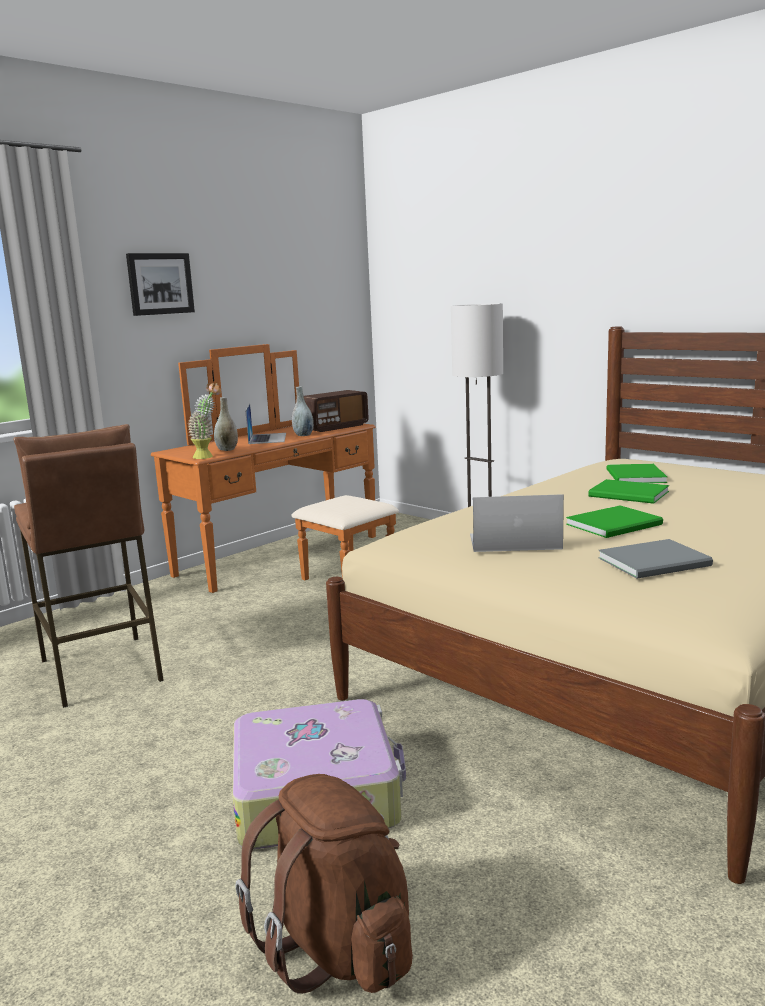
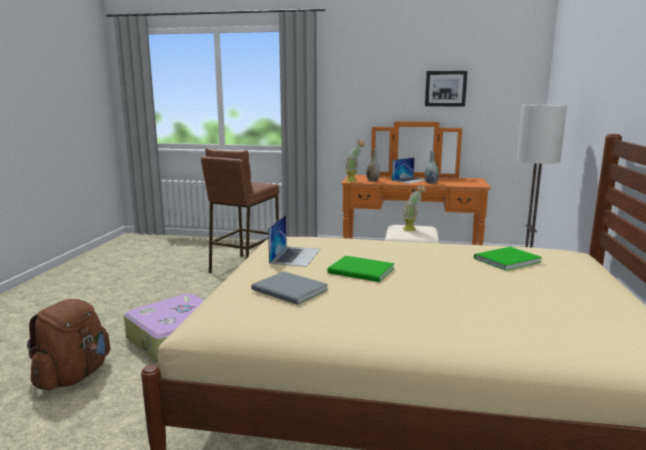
camera: 55 degrees right, 0 degrees up
picture [126,253,195,316] -> picture moved to [425,71,467,106]
radio [304,390,369,432] -> none
laptop [470,494,564,552] -> laptop turned 45 degrees clockwise [268,215,320,267]
green book [588,479,669,504] -> none
none -> potted plant [402,184,426,231]

